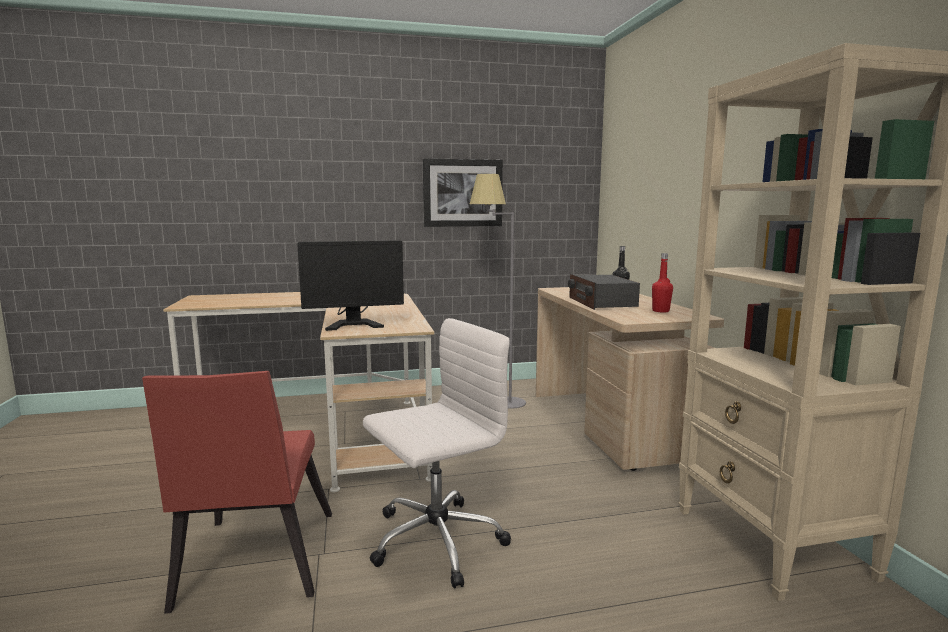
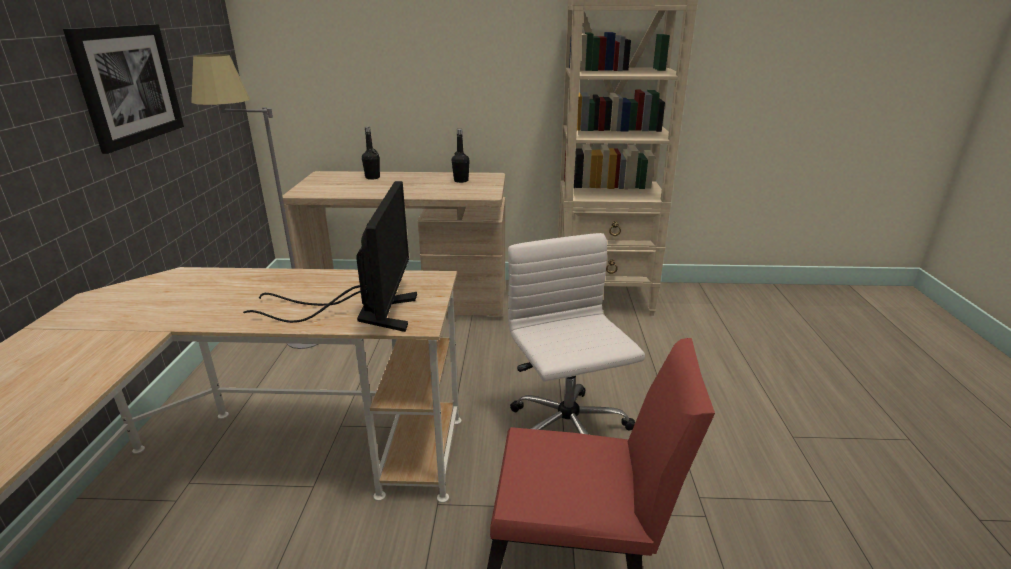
camera: 75 degrees left, 15 degrees up
radio [568,274,640,310] -> none
red bottle [652,253,673,313] -> black bottle [452,129,470,183]

